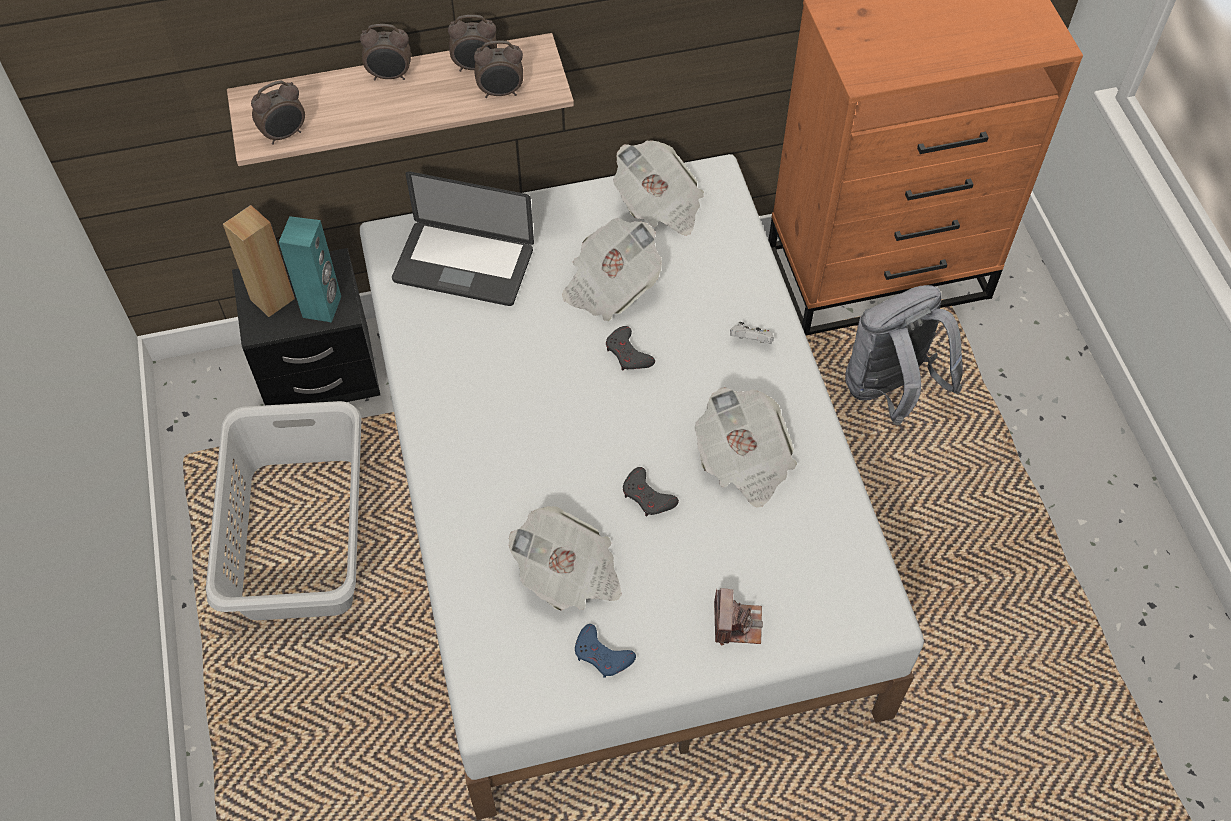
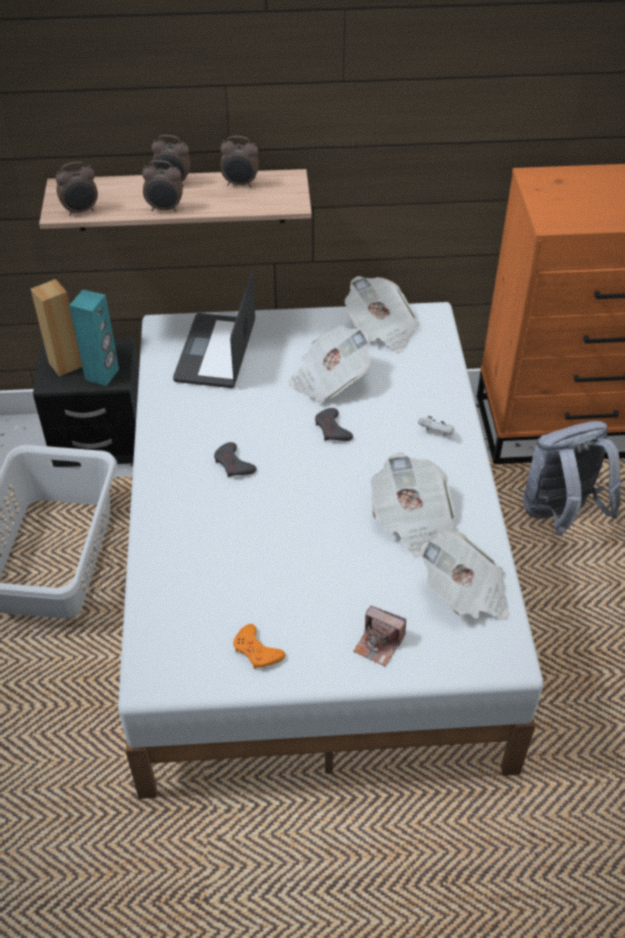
camera: 10 degrees right, 10 degrees down
laptop [392,171,534,306] -> laptop turned 75 degrees clockwise [173,272,255,388]
alarm clock [474,40,523,98] -> alarm clock moved to [142,160,183,212]
newspaper [509,506,622,610] -> newspaper moved to [421,531,510,619]
blue game controller [575,624,636,678] -> orange game controller [233,624,285,669]
grey game controller [623,467,679,516] -> grey game controller moved to [214,442,256,477]
camera [714,588,763,645] -> camera turned 105 degrees clockwise [353,606,406,666]

